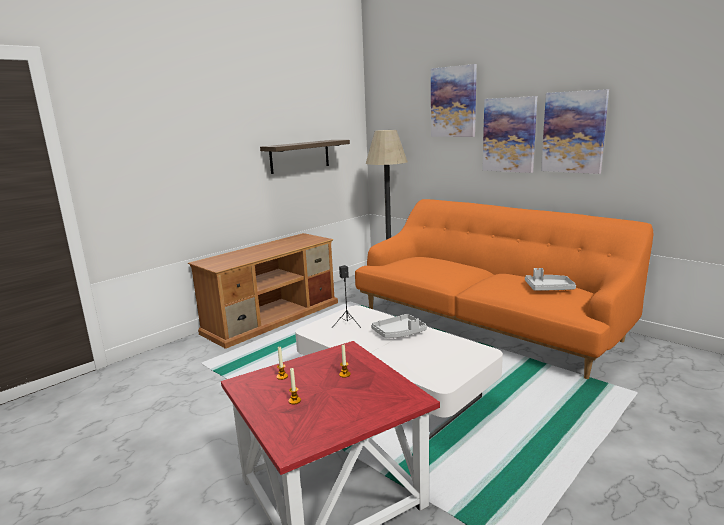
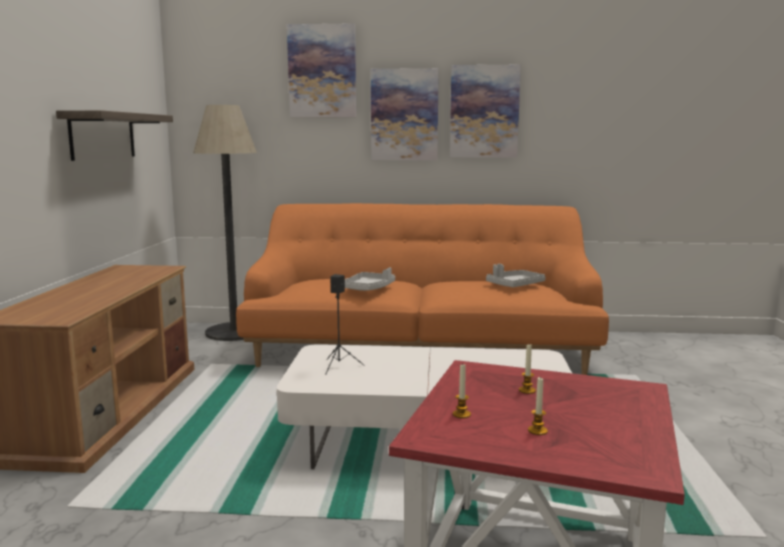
camera: 40 degrees left, 5 degrees down
grey tray [371,314,427,338] -> grey tray moved to [345,268,395,291]

